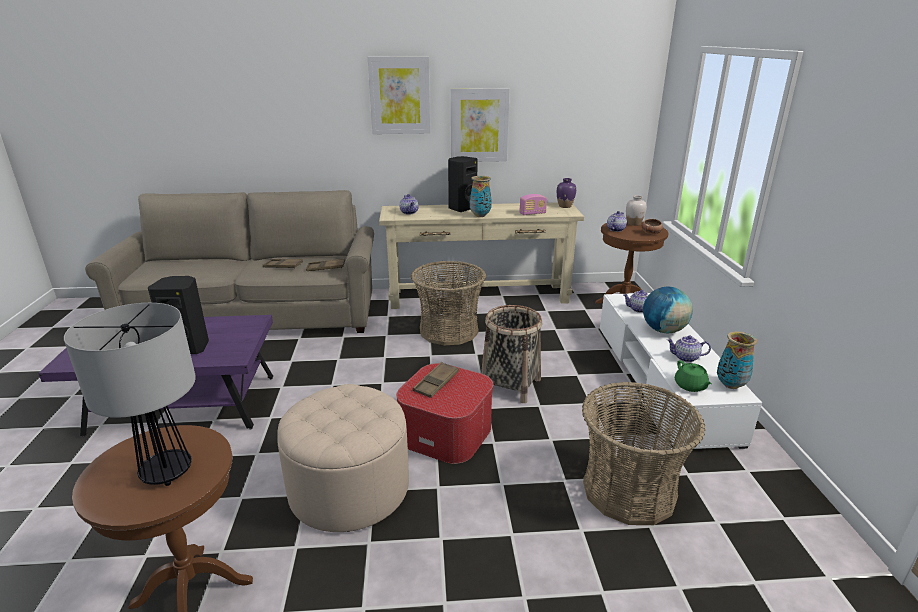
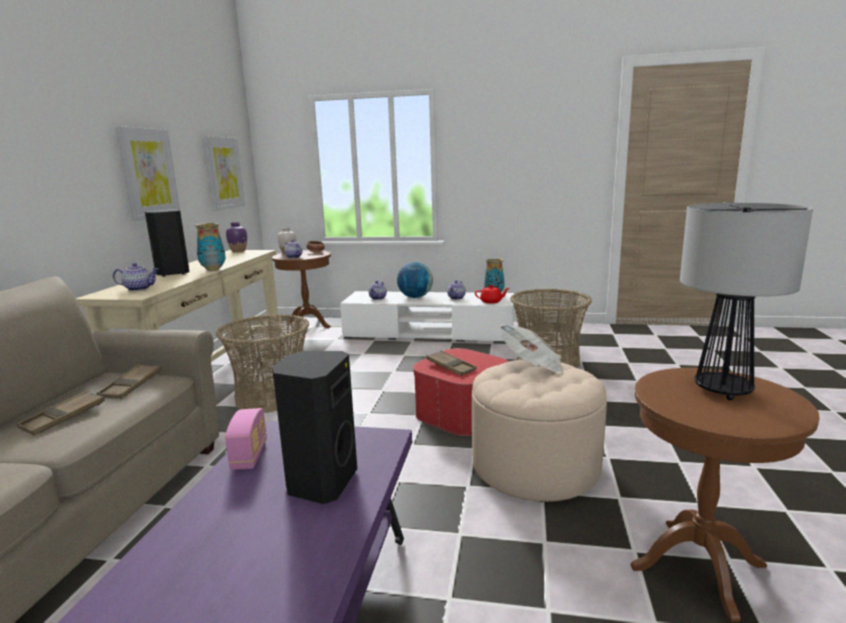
camera: 75 degrees left, 10 degrees down
picture [368,57,430,134] -> picture moved to [203,136,245,211]
basket [481,305,542,403] -> none
radio [519,194,547,215] -> radio moved to [225,408,267,470]
green teapot [675,360,712,392] -> red teapot [475,285,510,304]
none -> newspaper [500,324,563,374]

